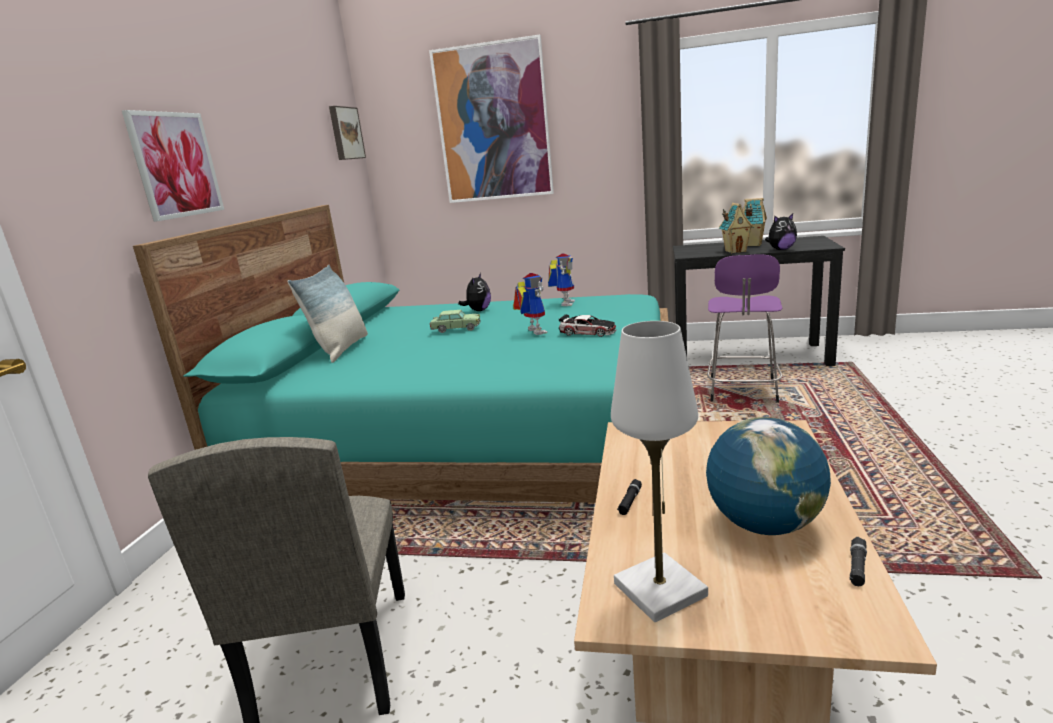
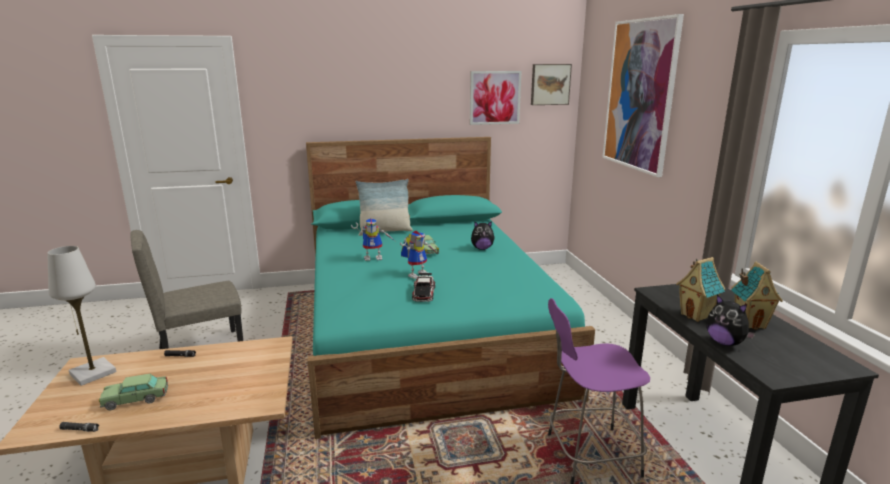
camera: 65 degrees right, 0 degrees up
picture [122,110,224,222] -> picture moved to [470,71,522,125]
toy robot [548,253,575,306] -> toy robot moved to [351,219,395,261]
globe [706,417,831,535] -> toy car [99,374,168,410]

